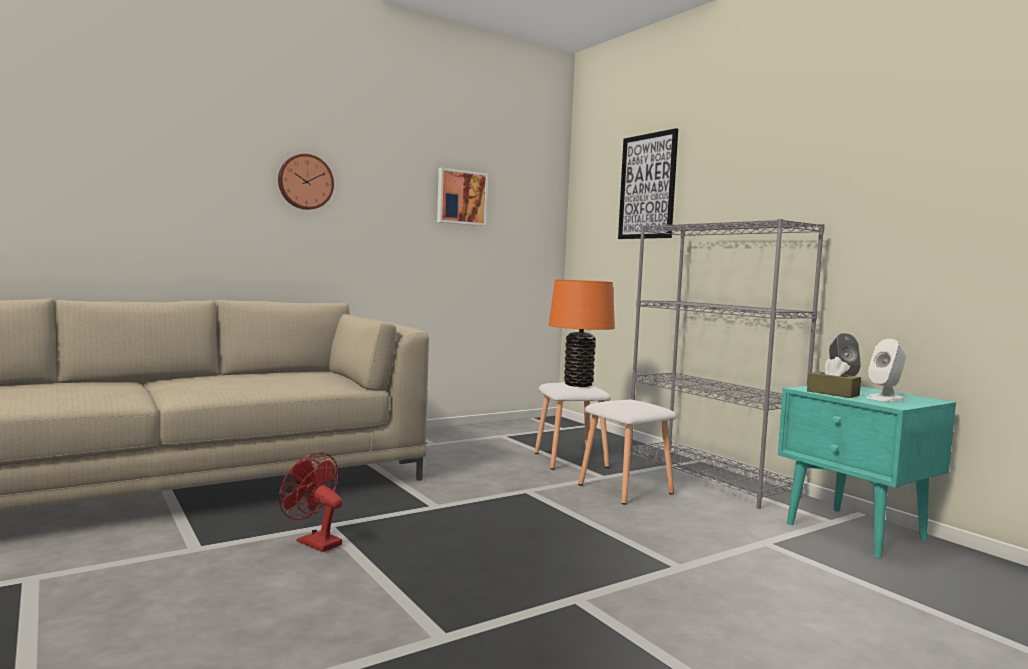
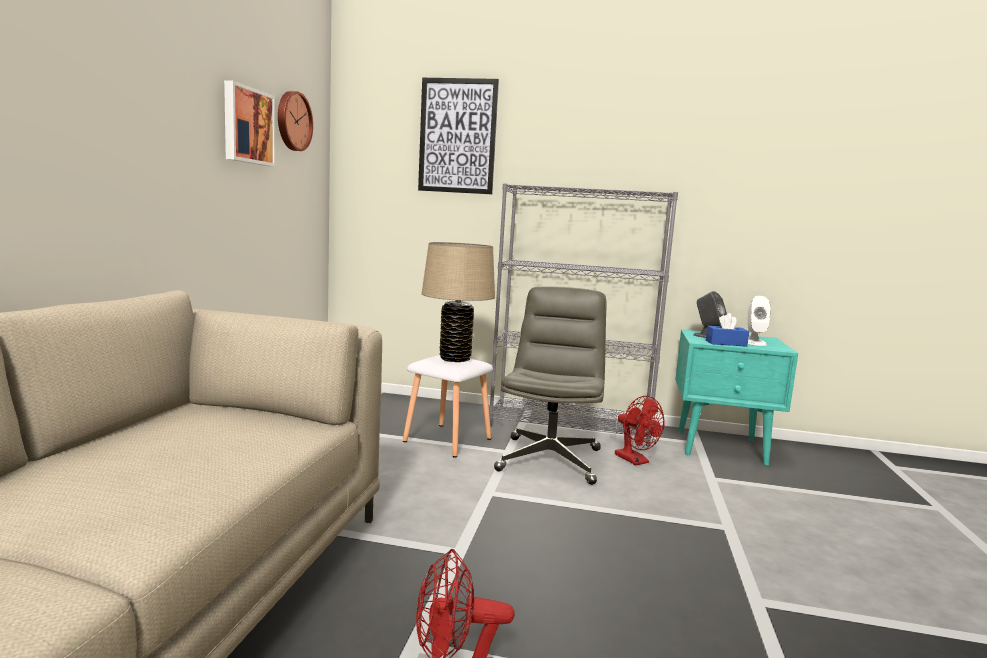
camera: 45 degrees left, 5 degrees up
wall clock [278,154,334,210] -> wall clock moved to [278,91,313,151]
orange table lamp [548,279,615,387] -> beige table lamp [422,242,495,362]
white stool [578,400,677,505] -> grey office chair [494,286,607,485]
brown tissue box [807,357,861,398] -> blue tissue box [706,313,749,347]
none -> red fan [615,396,665,465]

